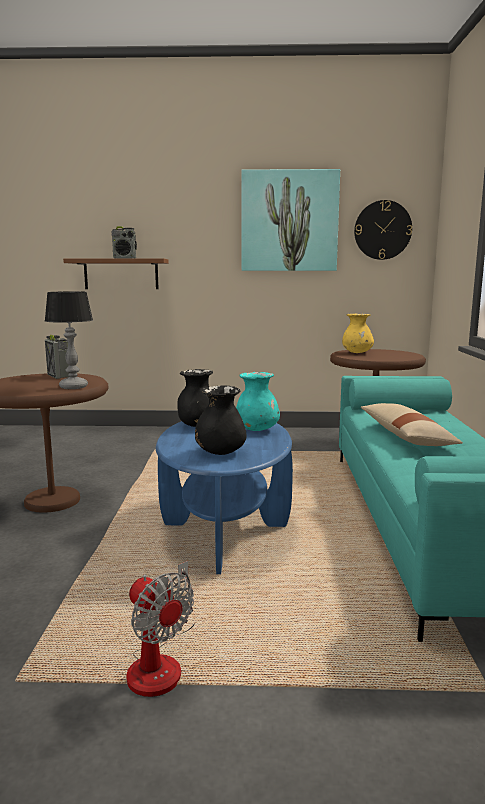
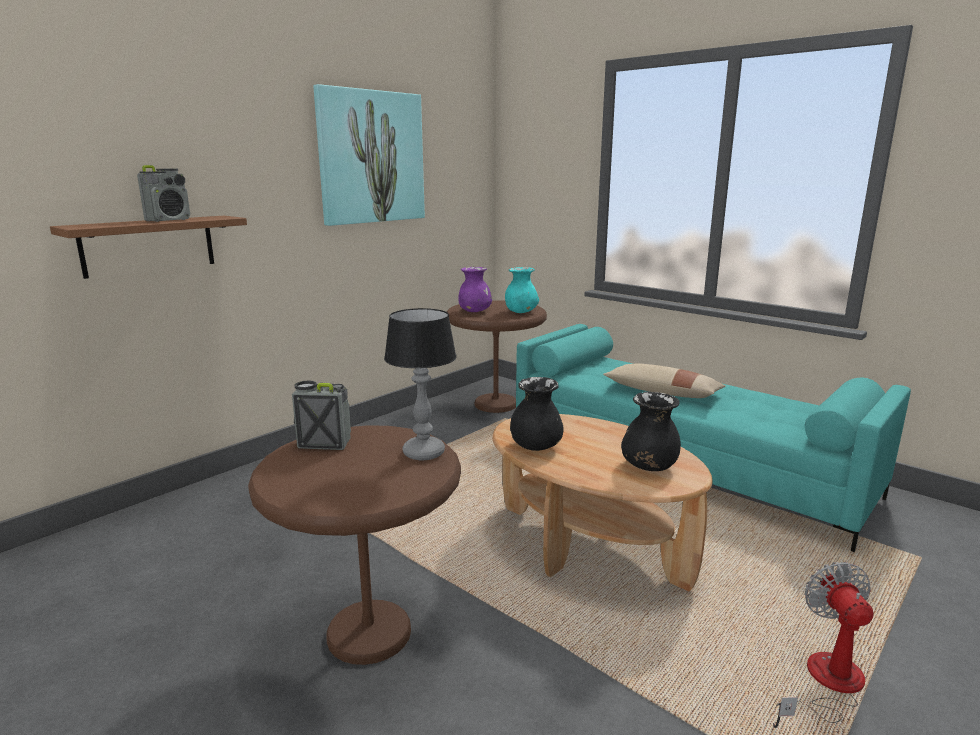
camera: 50 degrees left, 5 degrees up
fan [127,561,195,697] -> fan turned 90 degrees counterclockwise [773,562,874,728]
blue coffee table [156,421,293,574] -> brown coffee table [492,414,713,591]
turquoise vase [236,372,280,431] -> turquoise vase moved to [505,267,539,313]
yellow vase [342,314,374,353] -> purple vase [458,267,492,312]
wall clock [354,200,412,260] -> none

